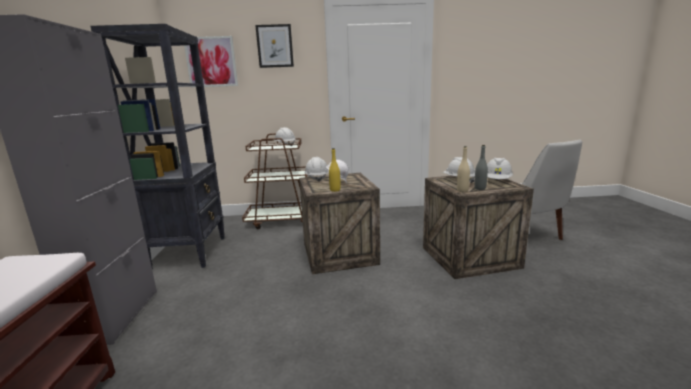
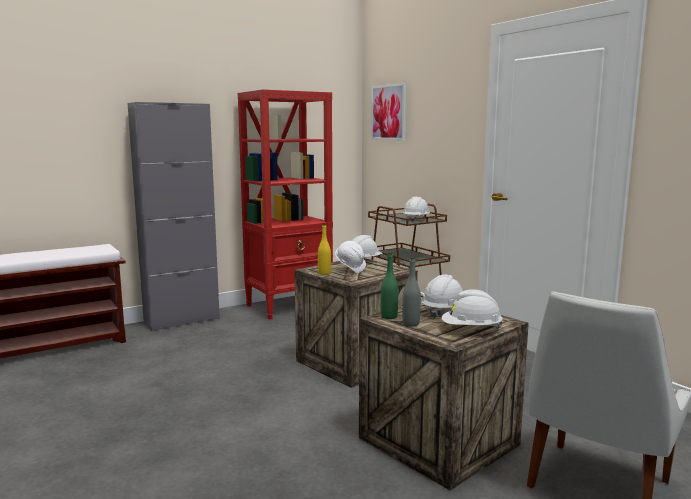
camera: 60 degrees right, 5 degrees down
black bookcase [90,24,225,269] -> red bookcase [238,89,333,320]
picture [255,24,294,68] -> none
beige bottle [457,146,470,192] -> green bottle [381,253,398,319]

